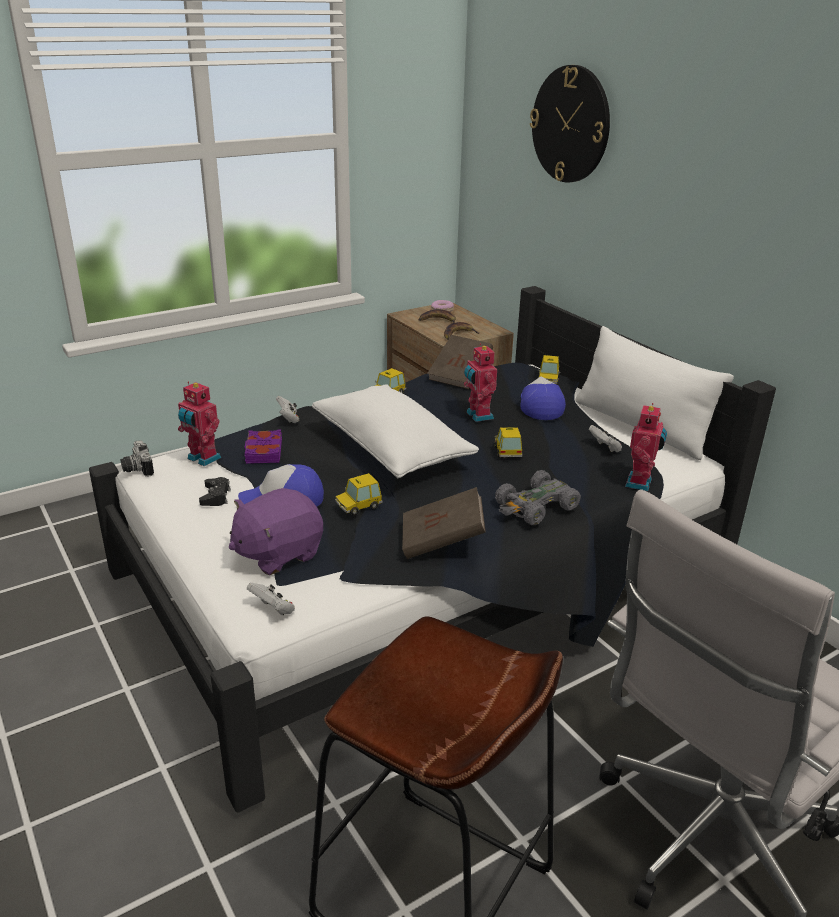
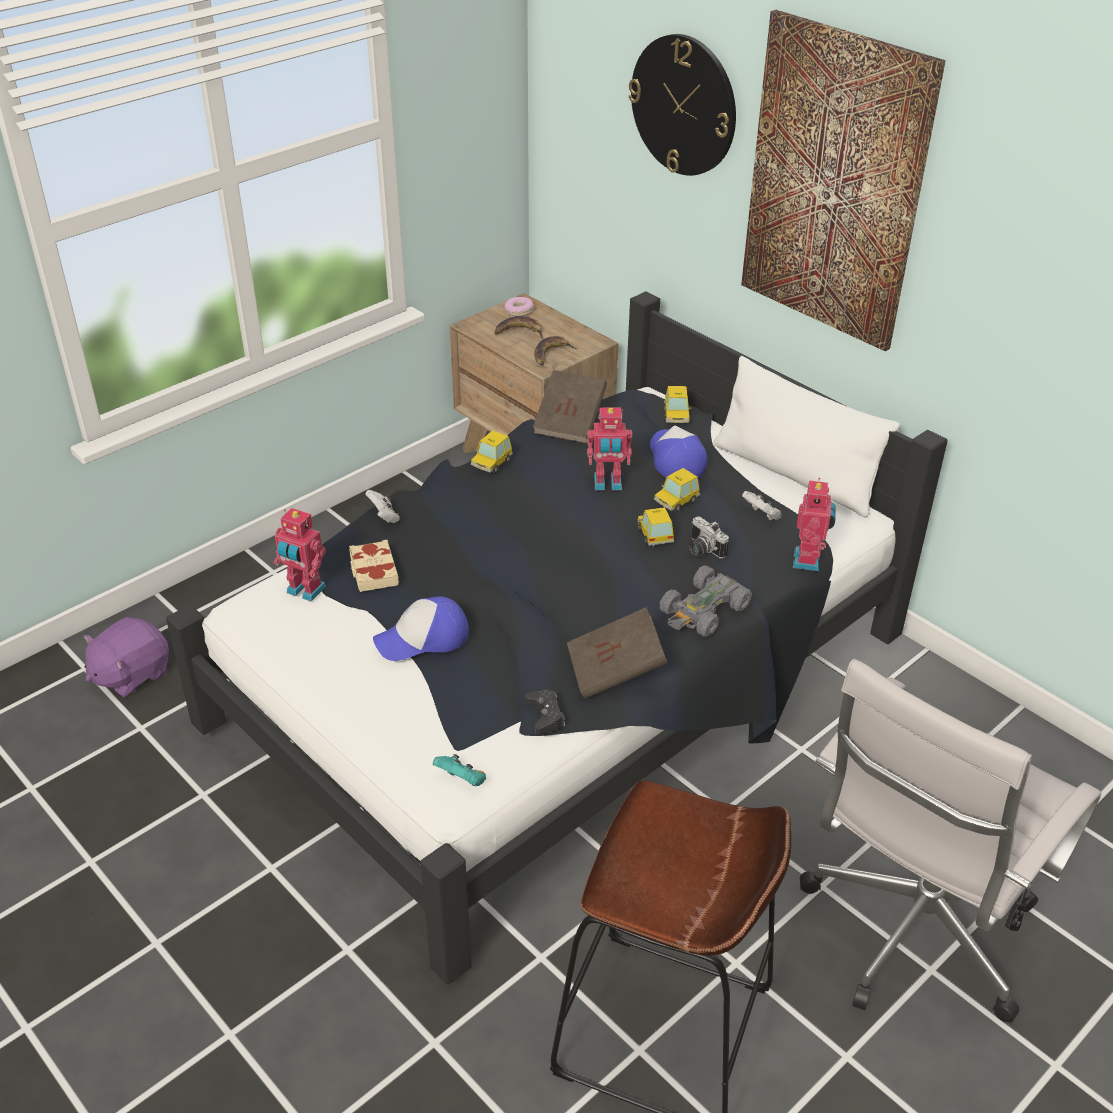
camera: 10 degrees left, 10 degrees up
camera [121,440,154,477] -> camera moved to [689,516,729,559]
black game controller [199,477,231,506] -> black game controller moved to [525,689,565,734]
purple plush toy [229,488,323,575] -> purple plush toy moved to [84,617,169,698]
purple book [244,430,282,464] -> beige book [349,540,399,592]
white game controller [247,583,295,615] -> turquoise game controller [433,754,486,786]
white pillow [312,384,479,478] -> none
toy car [335,473,383,515] -> toy car moved to [654,468,700,512]
toy robot [464,344,497,422] -> toy robot turned 60 degrees counterclockwise [587,407,632,490]
none -> picture [741,10,946,351]

